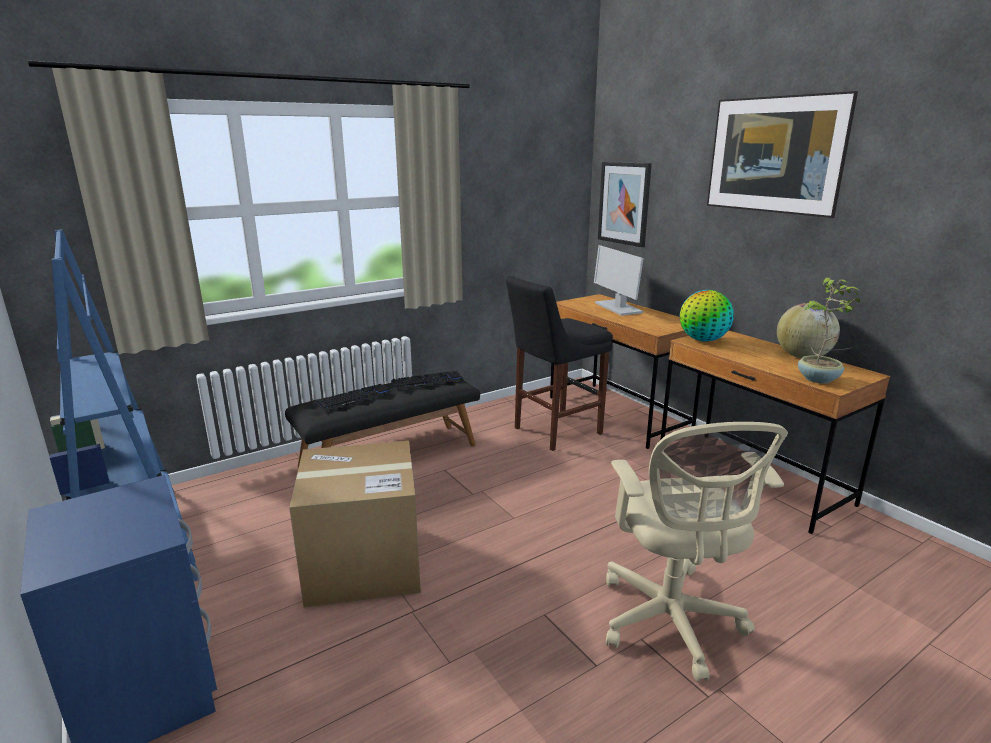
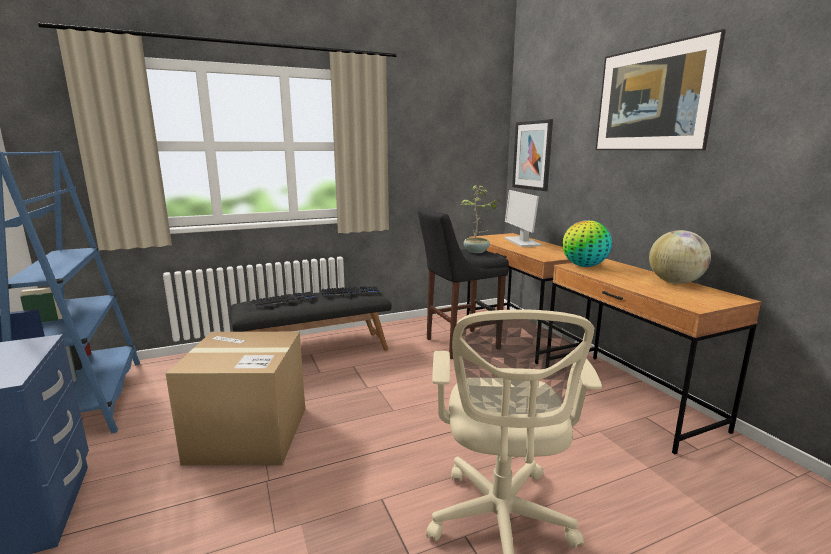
camera: 10 degrees right, 5 degrees down
potted plant [798,277,860,384] -> potted plant moved to [461,185,500,253]

